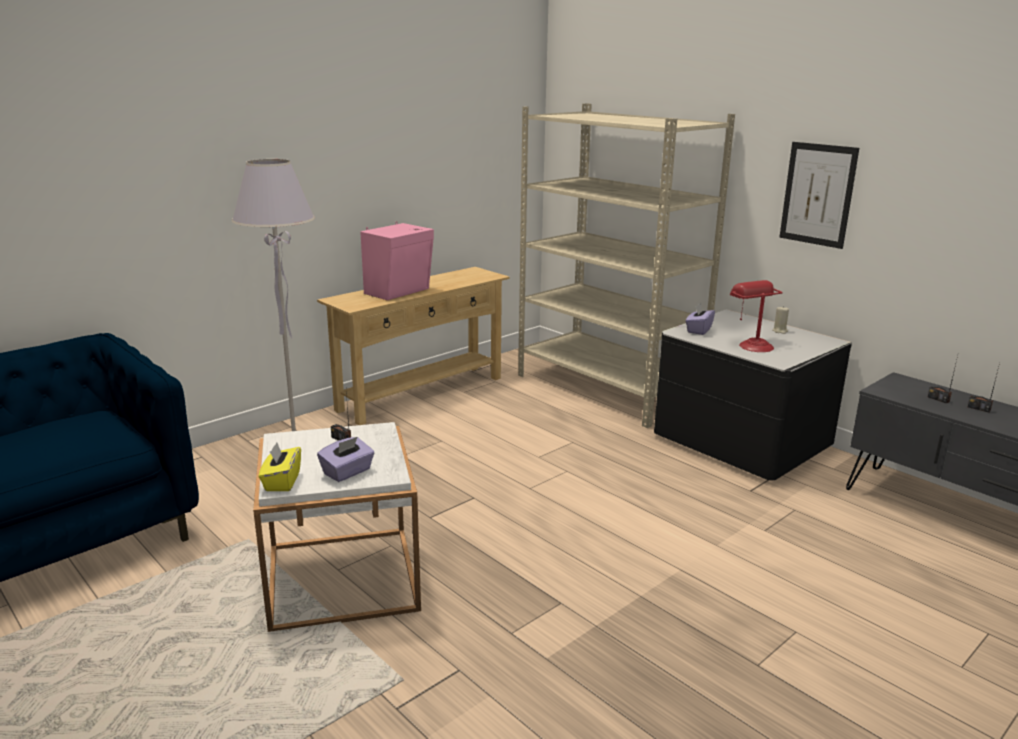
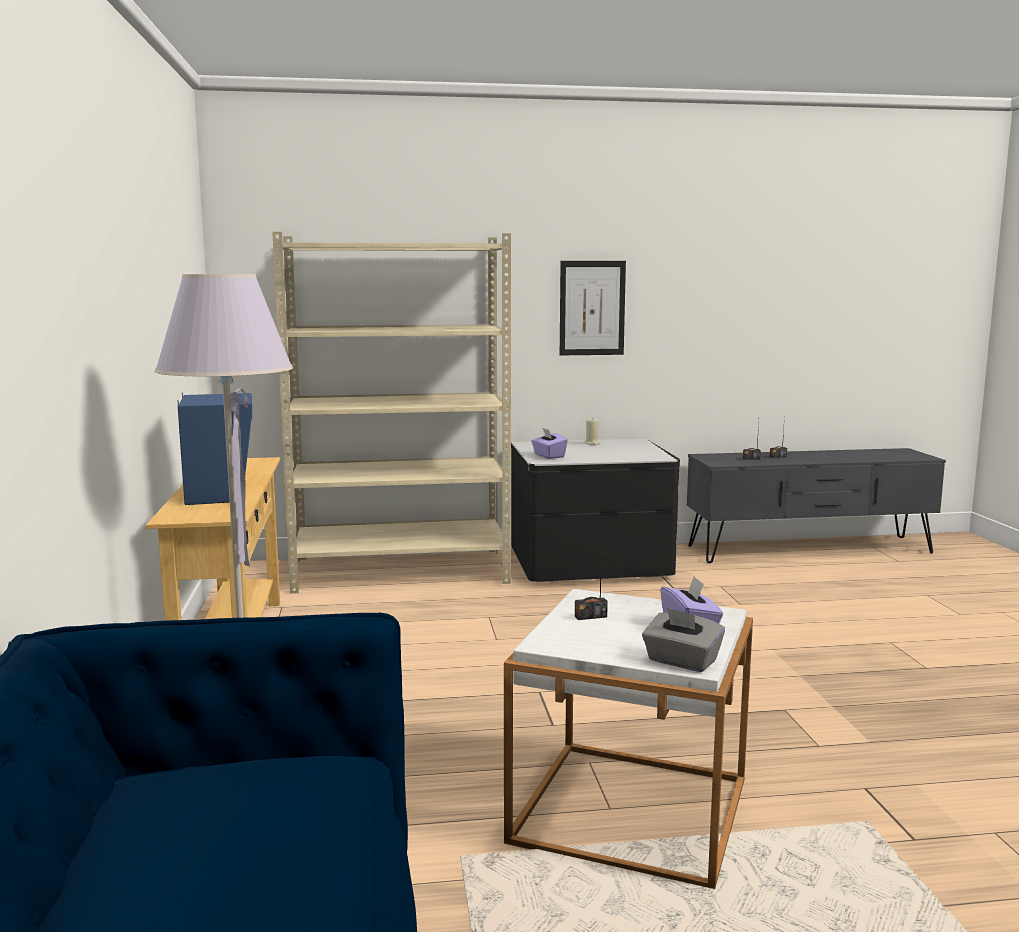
camera: 55 degrees left, 10 degrees down
yellow tissue box [259,442,301,491] -> grey tissue box [642,608,725,672]
pink speaker [360,222,434,300] -> blue speaker [178,392,252,505]
red table lamp [730,280,783,352] -> none

